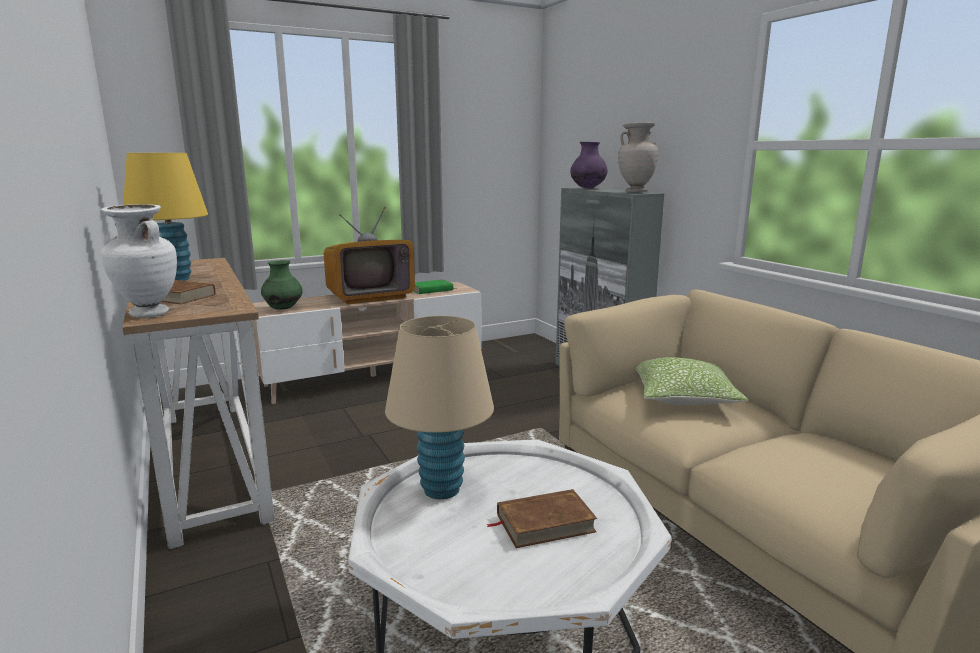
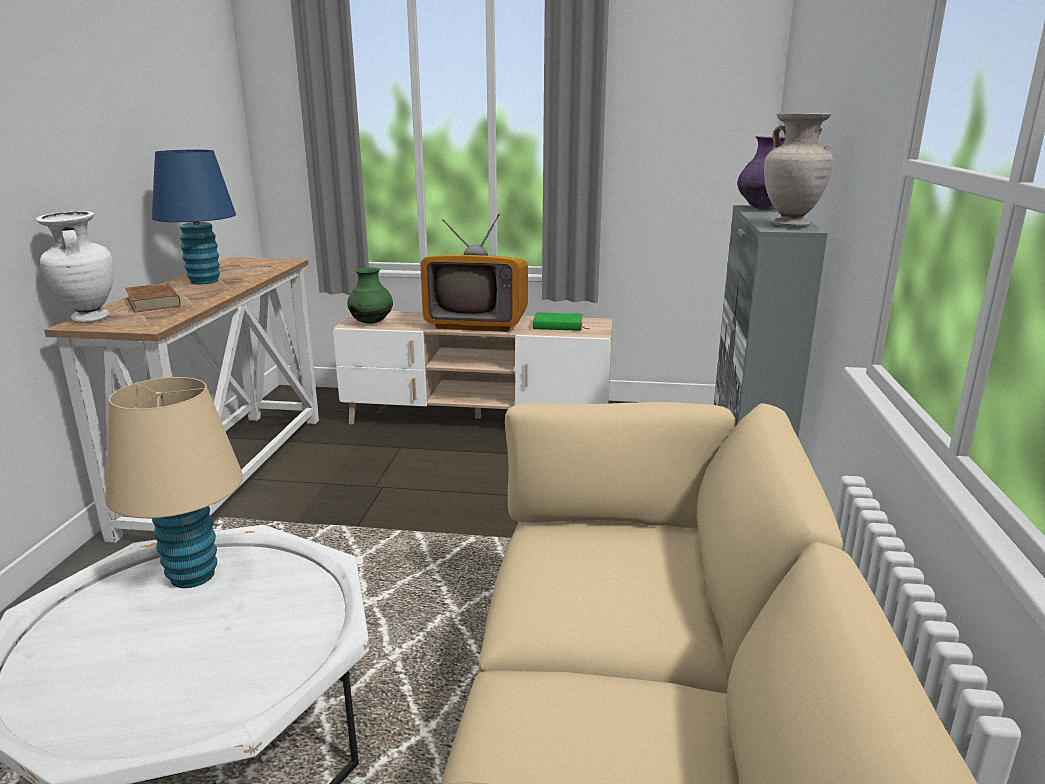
camera: 35 degrees right, 5 degrees up
yellow table lamp [123,153,208,281] -> blue table lamp [152,150,236,284]
brown book [486,489,597,548] -> none
pillow [636,357,748,405] -> none

